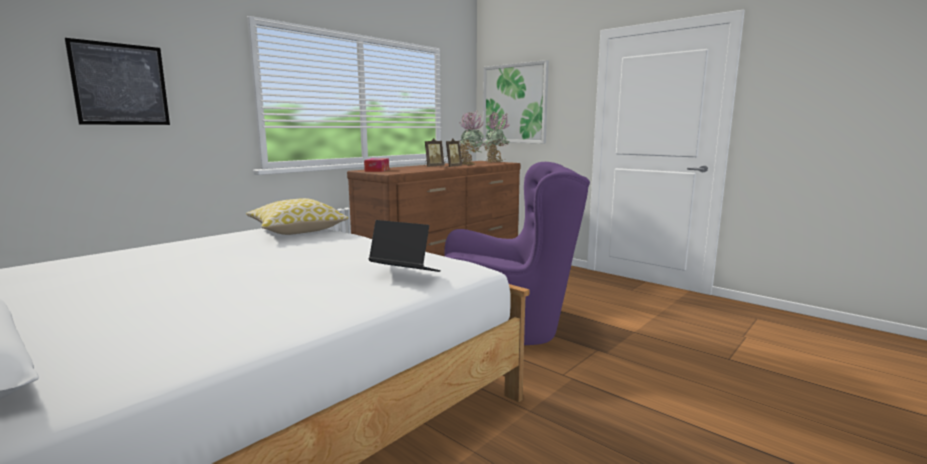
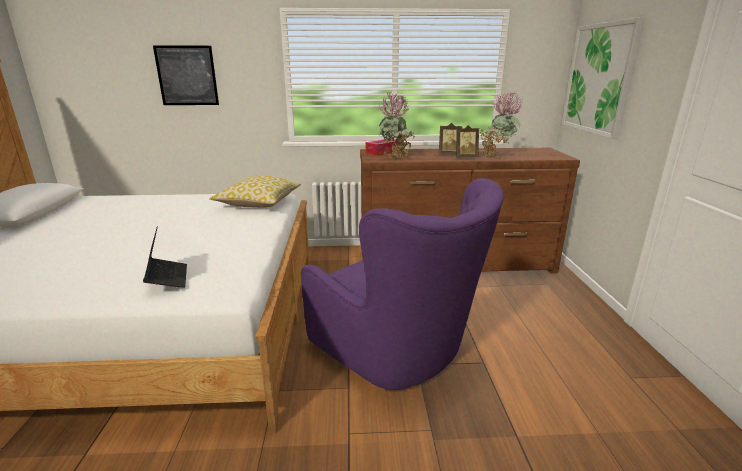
camera: 45 degrees right, 10 degrees up
potted plant [482,111,510,163] -> potted plant moved to [378,92,415,158]

